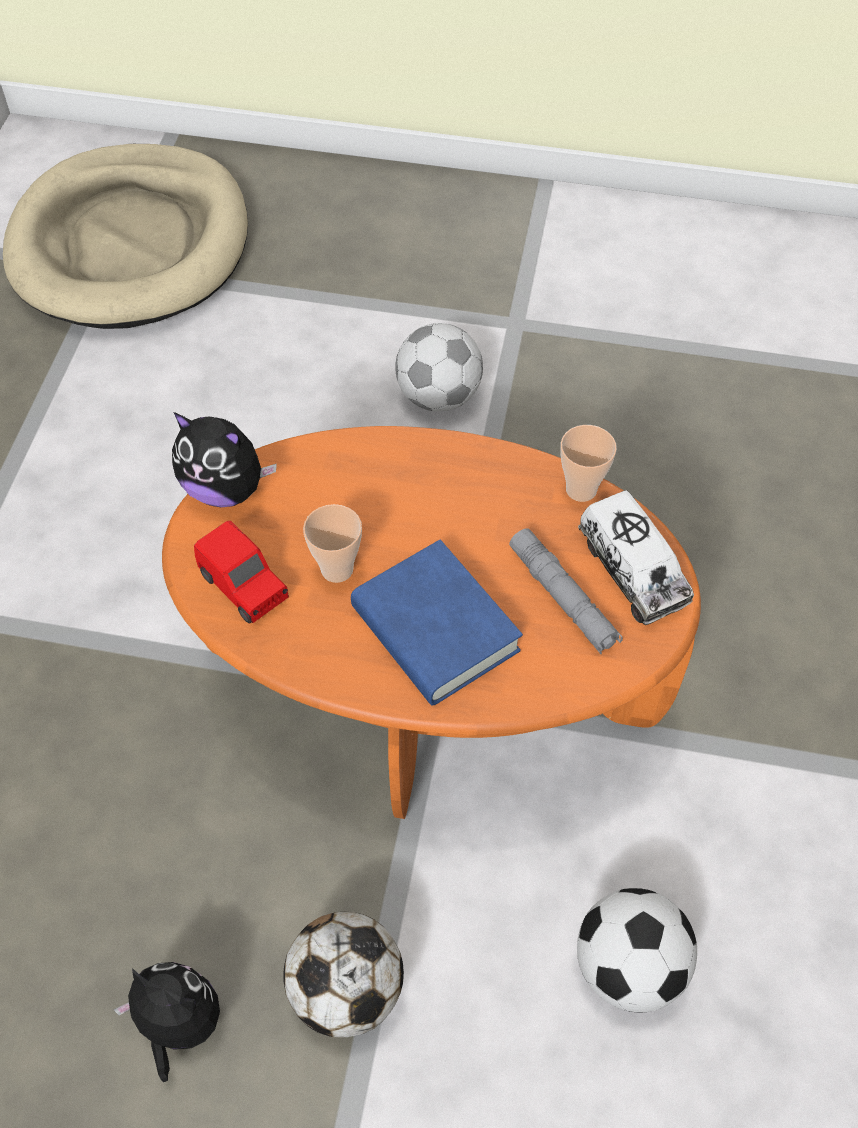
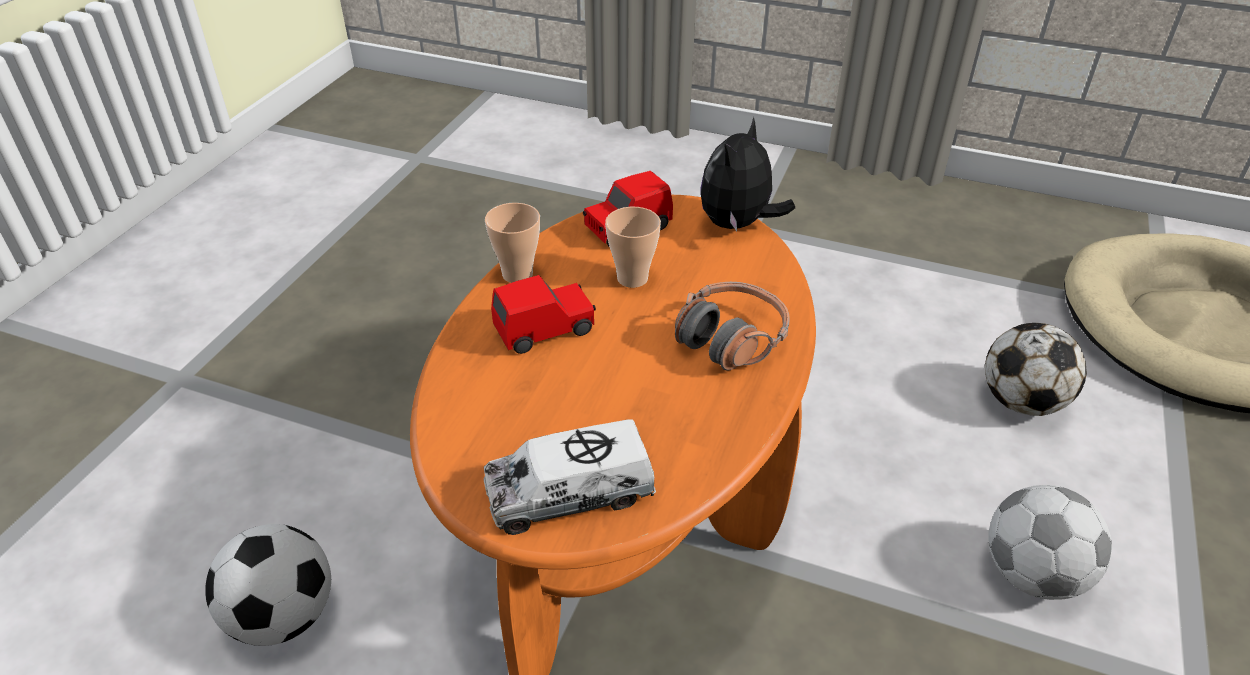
camera: 100 degrees right, 15 degrees down
plush toy [114,962,220,1082] -> none
football [283,912,404,1037] -> football moved to [985,323,1087,416]
blue book [351,540,523,706] -> red toy car [491,275,596,354]
grey flashlight [509,528,623,654] -> none
cup [560,425,617,502] -> cup moved to [485,203,540,283]
none -> headphones [675,282,790,371]

